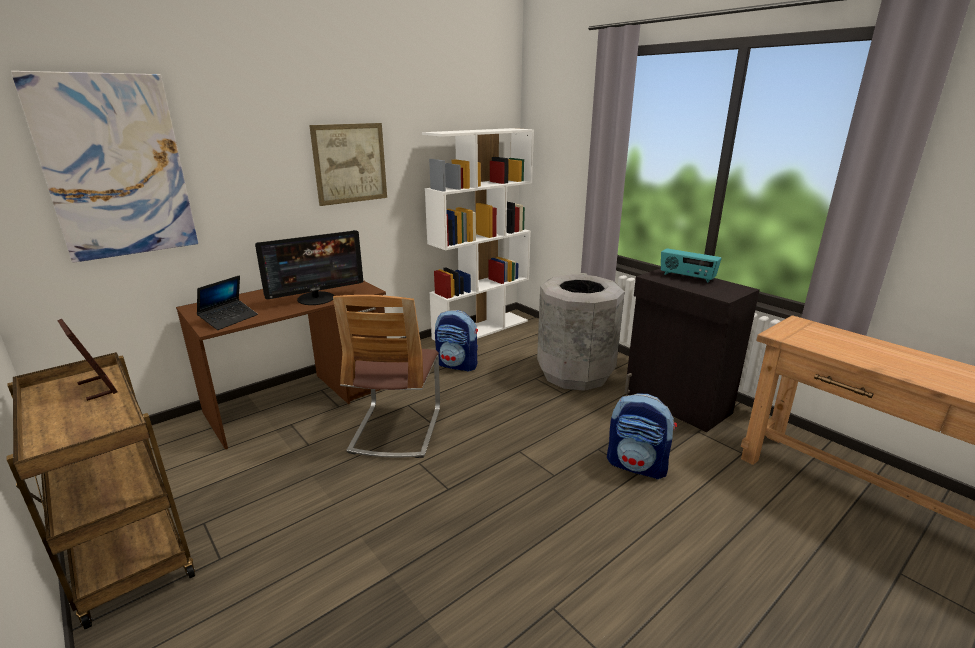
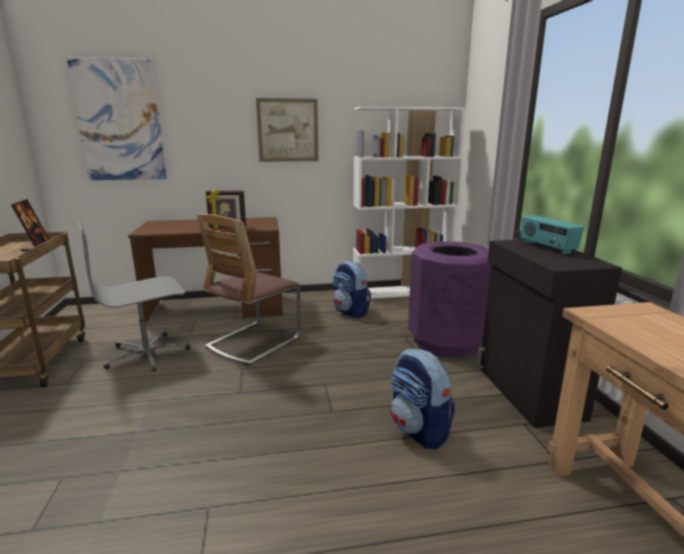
camera: 30 degrees right, 5 degrees down
laptop [197,275,258,330] -> none
monitor [255,230,363,305] -> picture frame [206,190,246,228]
grey trash can [537,274,625,391] -> purple trash can [408,241,491,358]
none -> grey office chair [78,219,190,371]

